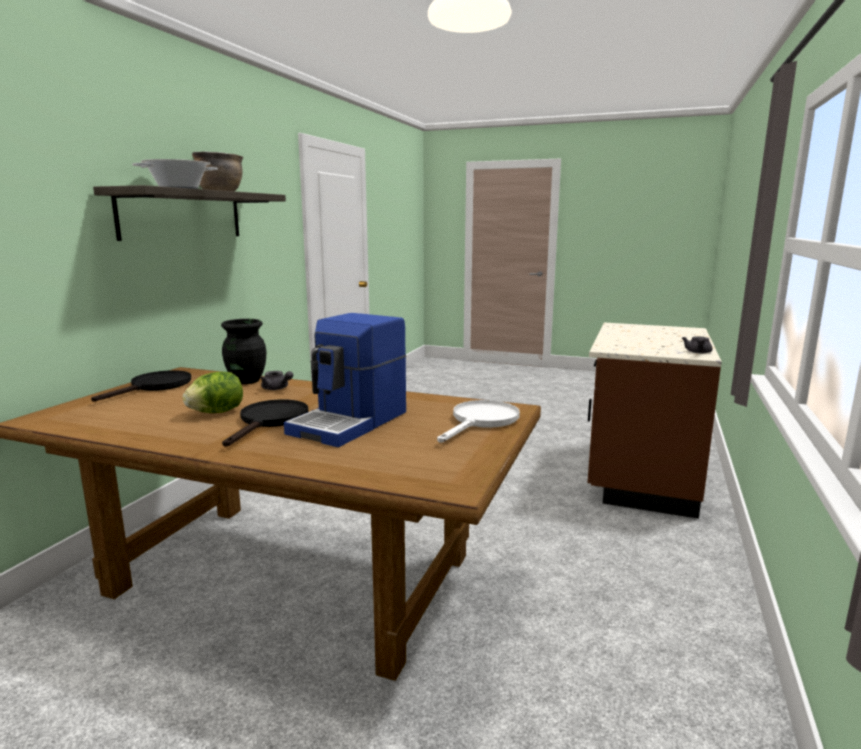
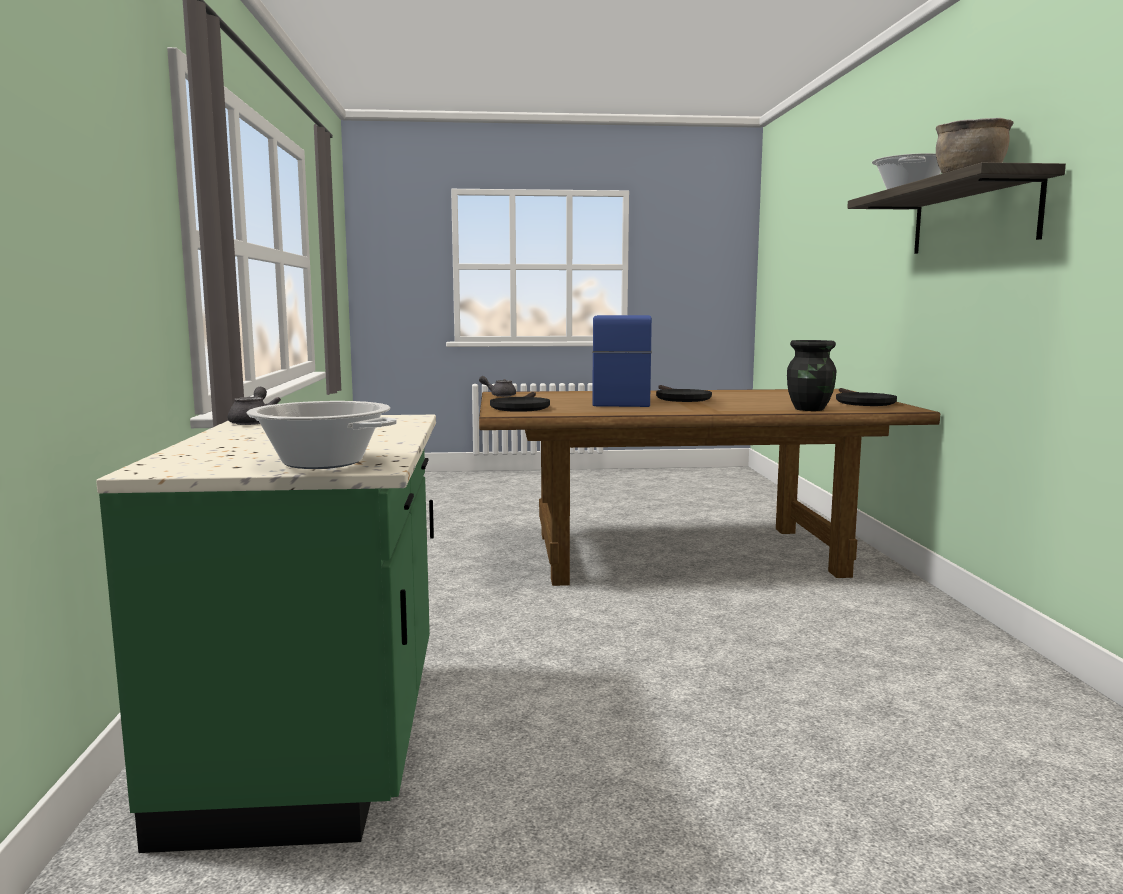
camera: 155 degrees right, 5 degrees down
lettuce [183,372,243,413] -> none
grey teapot [260,371,293,390] -> grey teapot moved to [479,376,516,397]
white frying pan [437,400,520,443] -> black frying pan [490,392,550,412]
brown counter [587,323,722,519] -> green counter [96,415,436,853]
none -> cooking pot [247,401,397,469]

